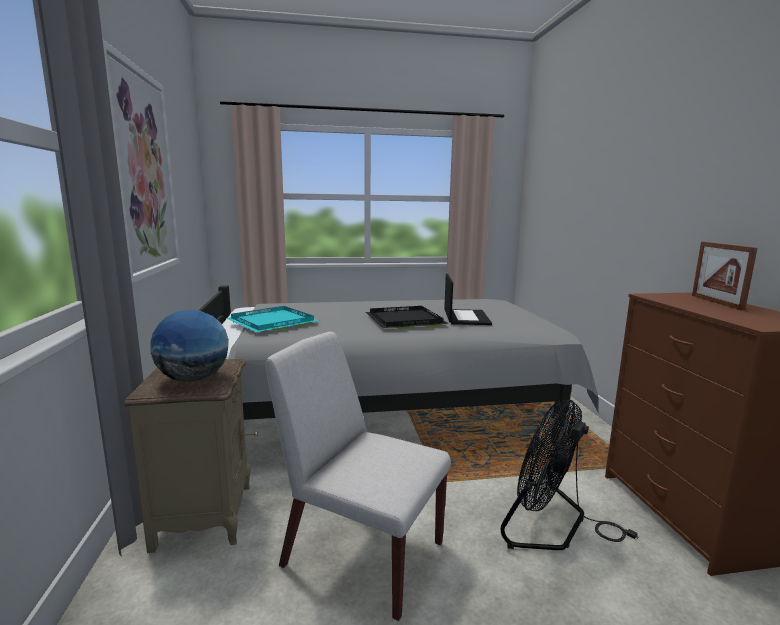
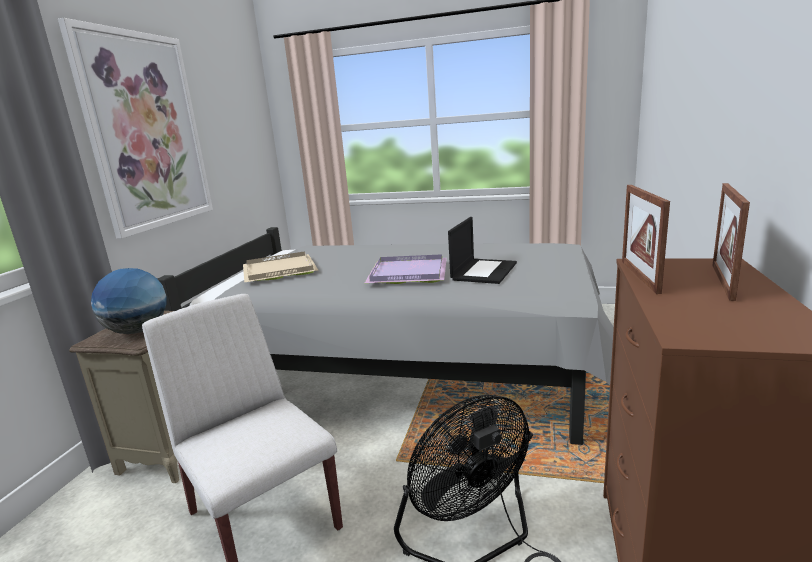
camera: 25 degrees right, 5 degrees up
turquoise tray [226,306,320,332] -> beige tray [243,251,318,283]
black tray [366,306,449,328] -> purple tray [365,254,447,284]
none -> picture frame [622,185,670,294]

